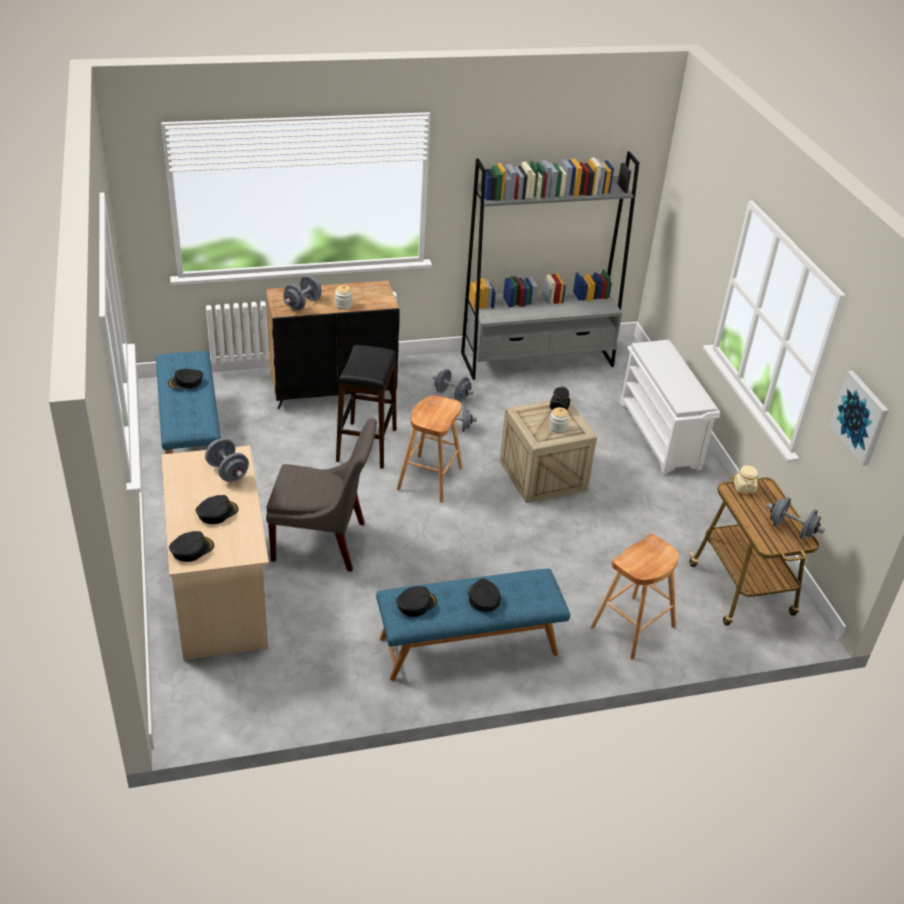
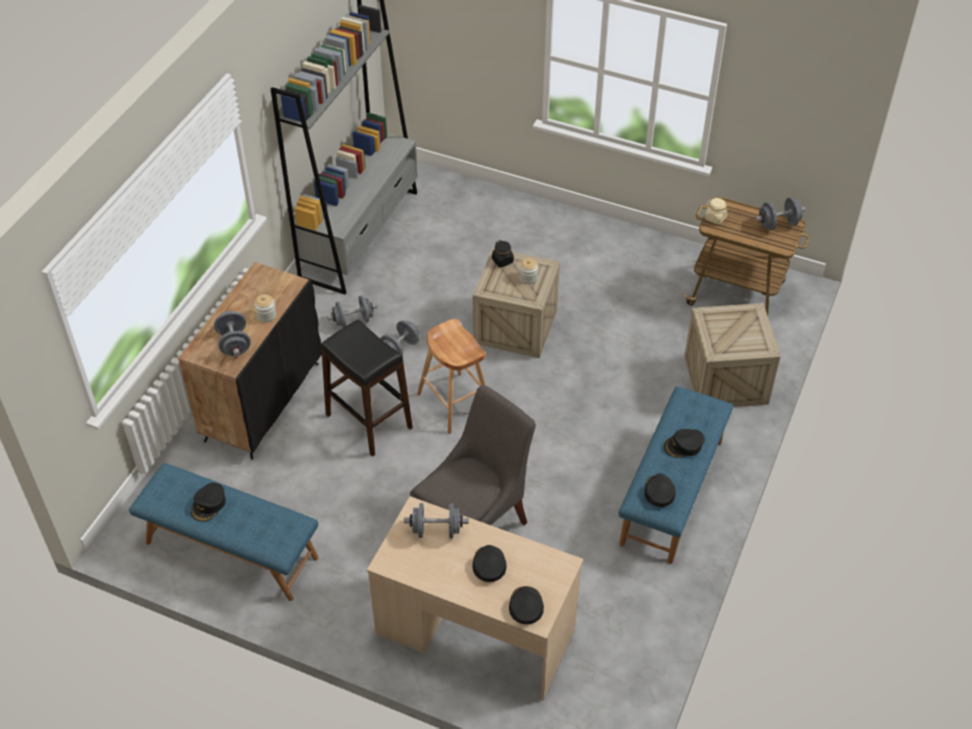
camera: 50 degrees left, 10 degrees up
black cap [468,579,501,612] -> black cap turned 45 degrees counterclockwise [664,429,705,458]
brown stool [591,534,679,660] -> crate [684,303,781,407]
white shoe rack [620,340,721,475] -> none
picture [829,371,889,466] -> none

